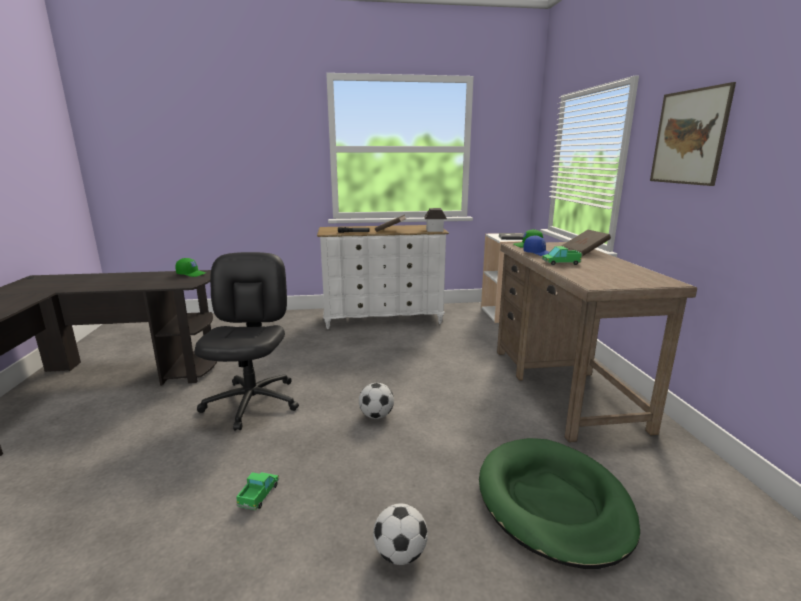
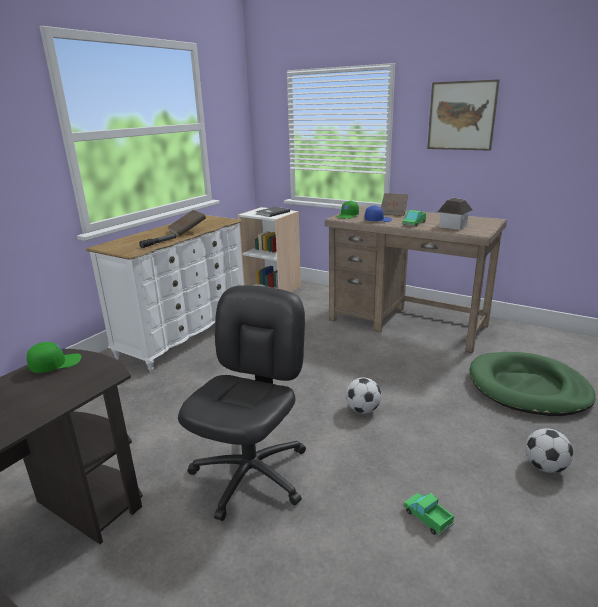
camera: 50 degrees left, 5 degrees up
black office chair [195,252,299,430] -> black office chair turned 75 degrees clockwise [178,285,306,521]
toy house [424,208,447,232] -> toy house moved to [438,198,472,230]

